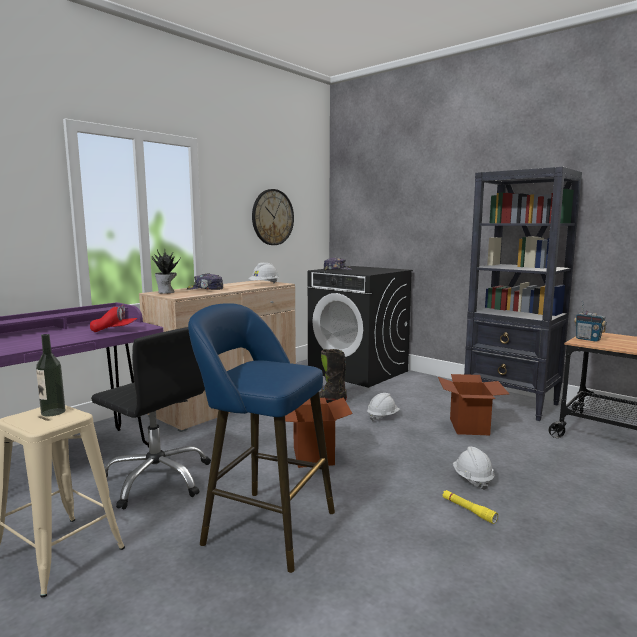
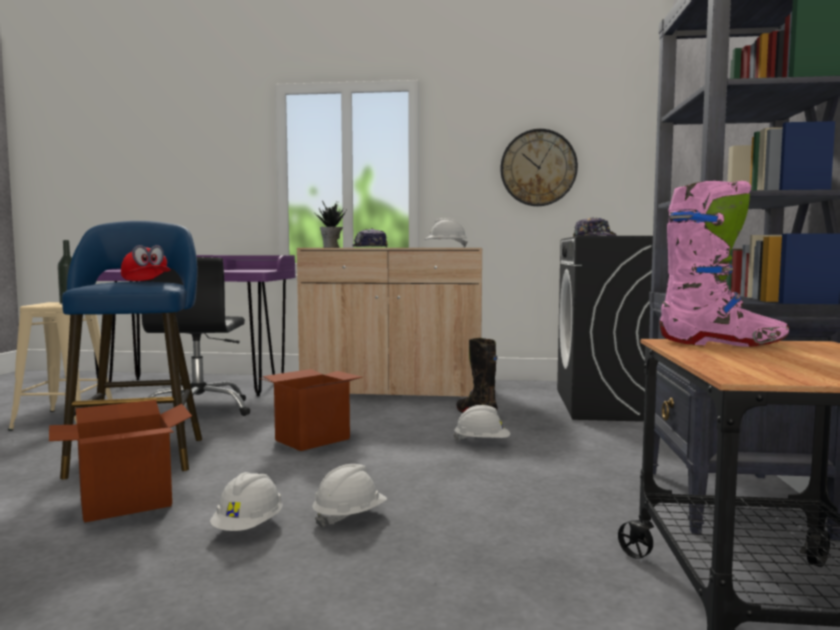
camera: 55 degrees right, 5 degrees down
red cap [90,304,137,332] -> red cap moved to [121,245,171,281]
cardboard box [438,374,509,435] -> cardboard box moved to [49,400,192,523]
yellow flashlight [443,490,498,524] -> white hard hat [210,472,283,531]
radio [574,300,607,342] -> pink boot [660,181,789,347]

